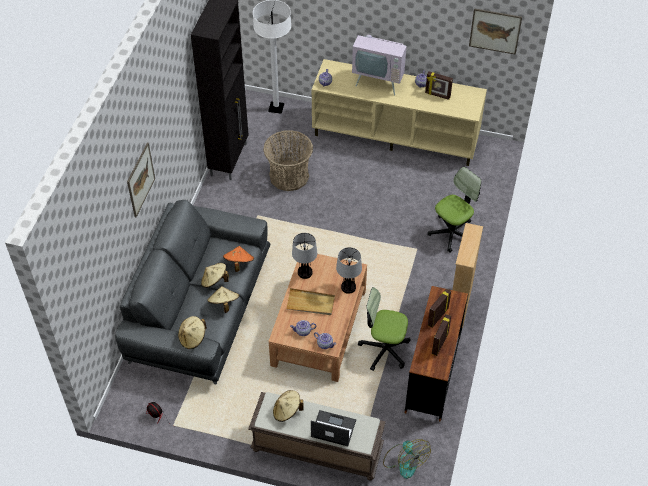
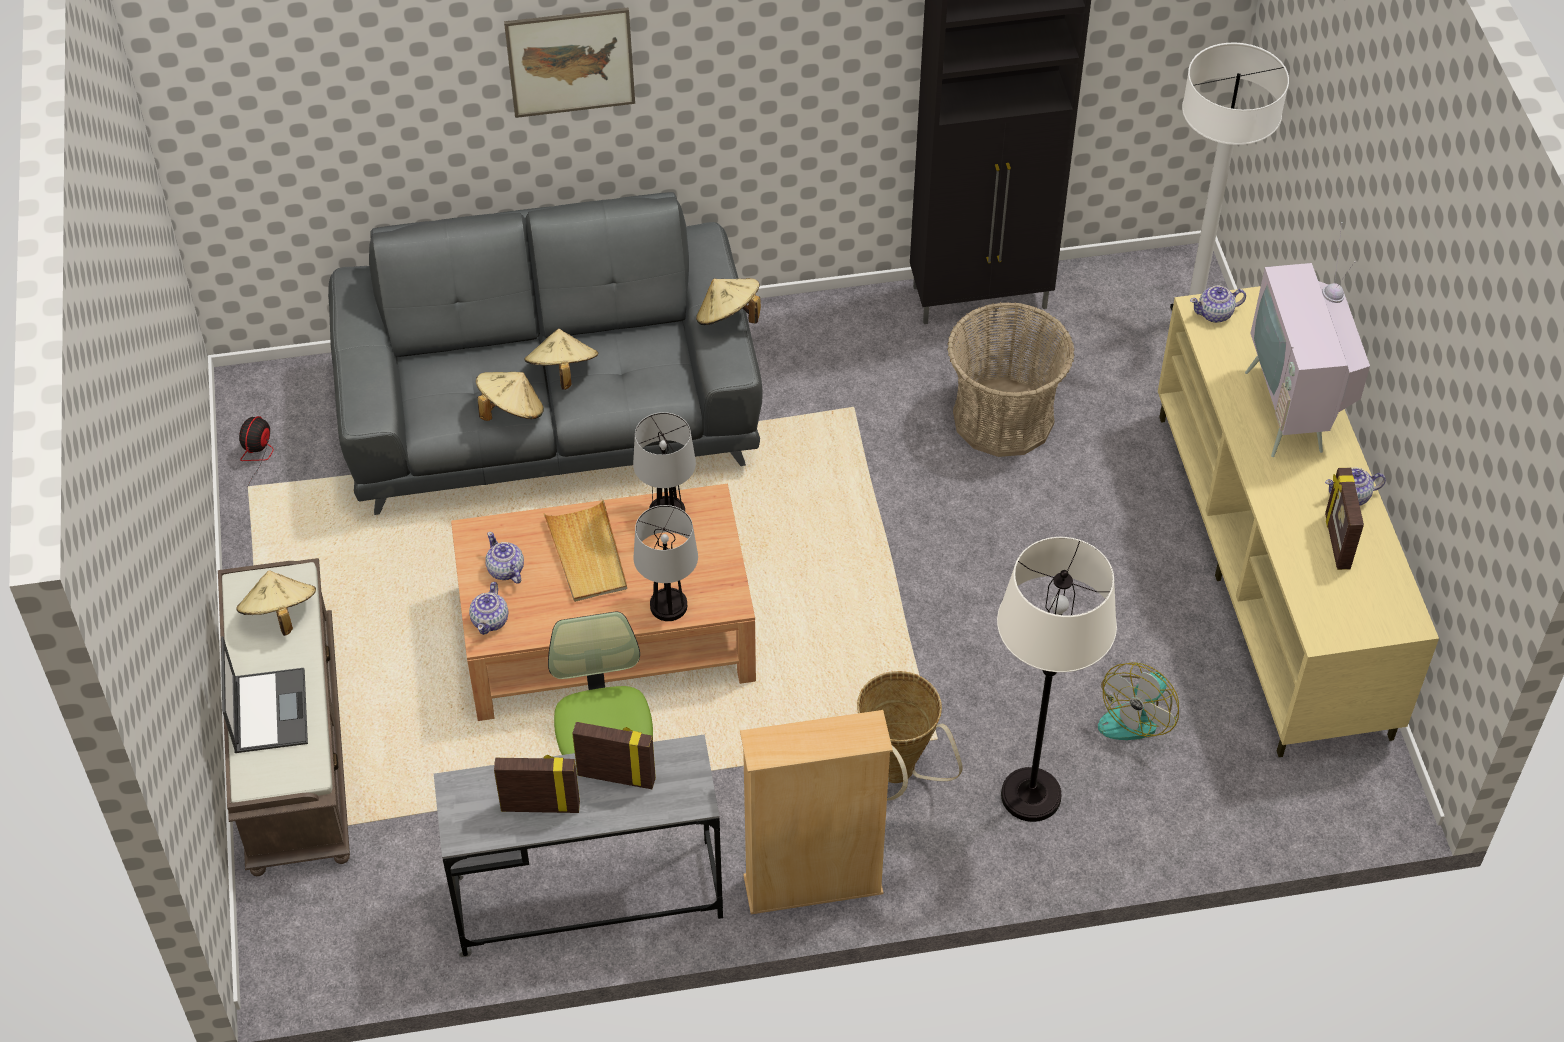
camera: 65 degrees right, 0 degrees up
beige hat [178,316,207,349] -> beige hat moved to [696,278,761,325]
orange hat [223,246,254,272] -> none
fan [383,439,431,479] -> fan moved to [1098,662,1179,740]
brown desk [405,286,468,422] -> grey desk [434,735,723,957]
office chair [427,167,481,252] -> white floor lamp [997,537,1117,822]
picture [469,8,522,55] -> none
none -> basket [857,671,963,801]

